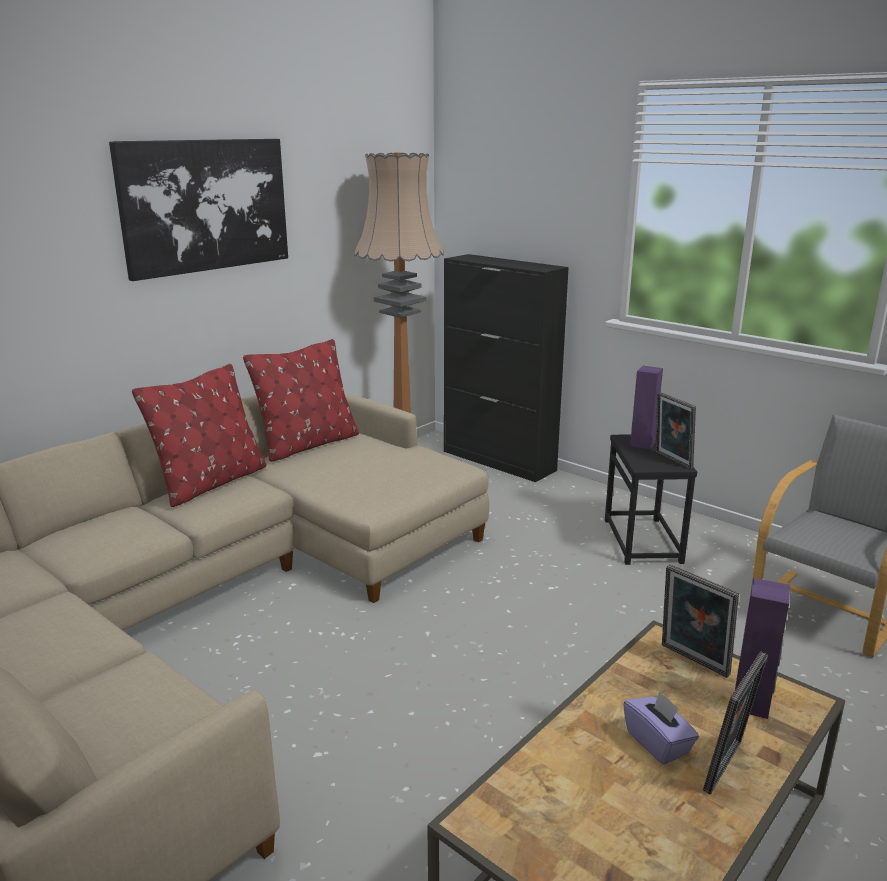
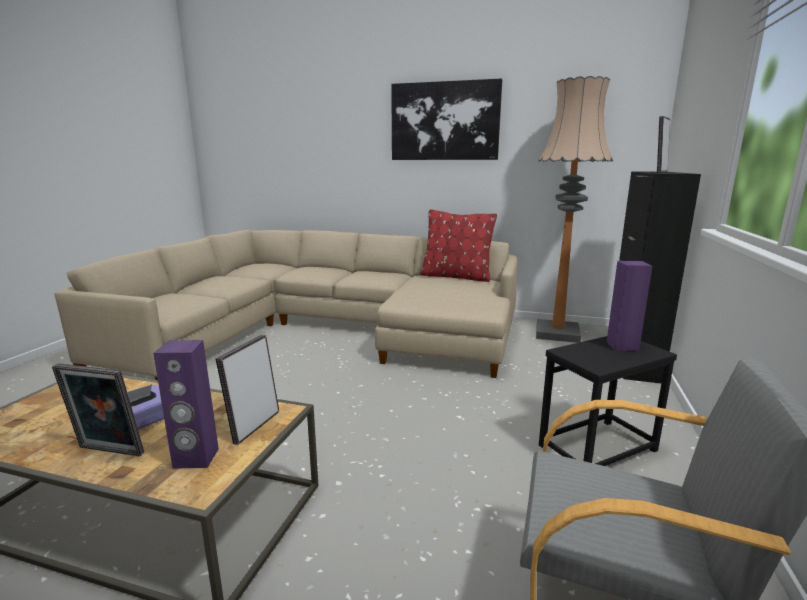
camera: 65 degrees right, 5 degrees down
red pillow [132,364,266,507] -> none
picture frame [656,392,696,469] -> picture frame moved to [657,116,670,173]

